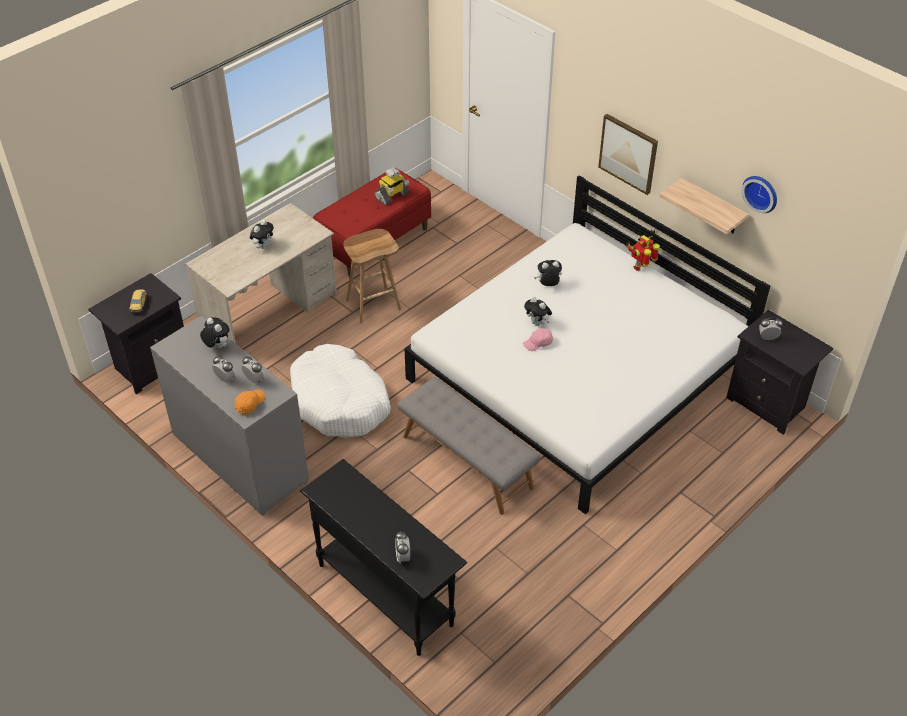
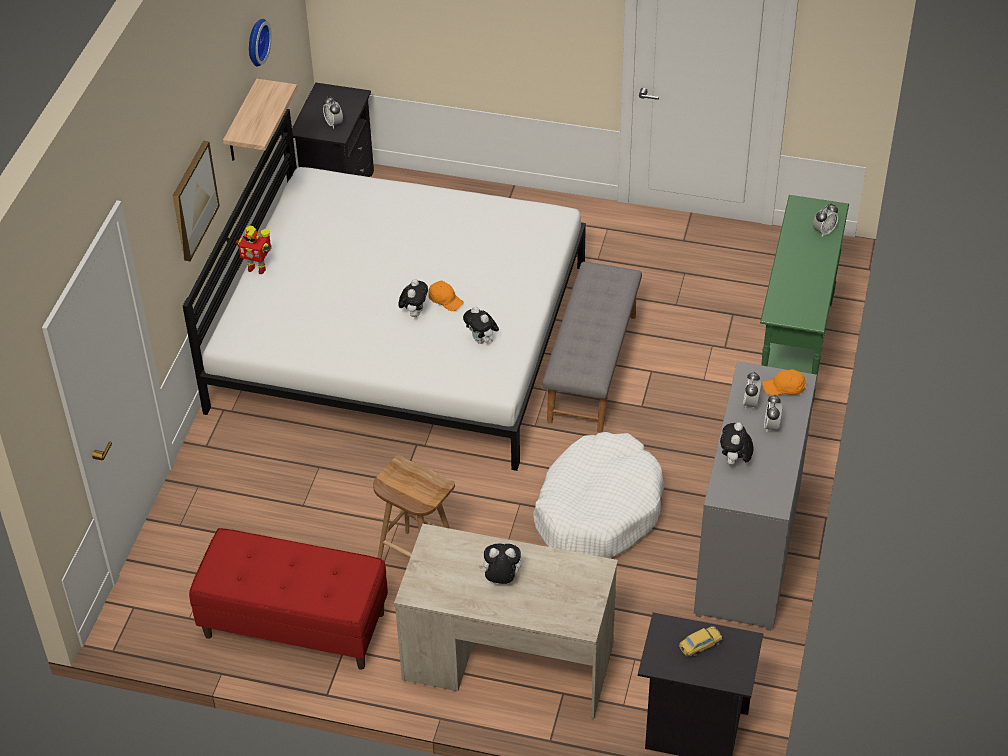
camera: 120 degrees left, 0 degrees up
black console table [300,459,467,656] -> green console table [760,195,849,406]
toy robot [375,167,409,205] -> none
pink cap [523,328,553,351] -> orange cap [428,281,464,311]
plush toy [534,260,562,286] -> plush toy moved to [463,306,499,344]

